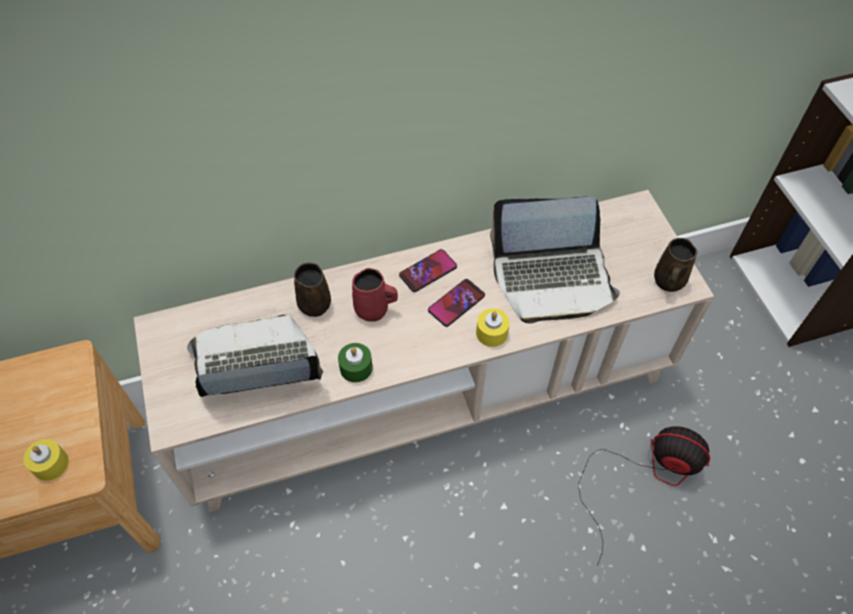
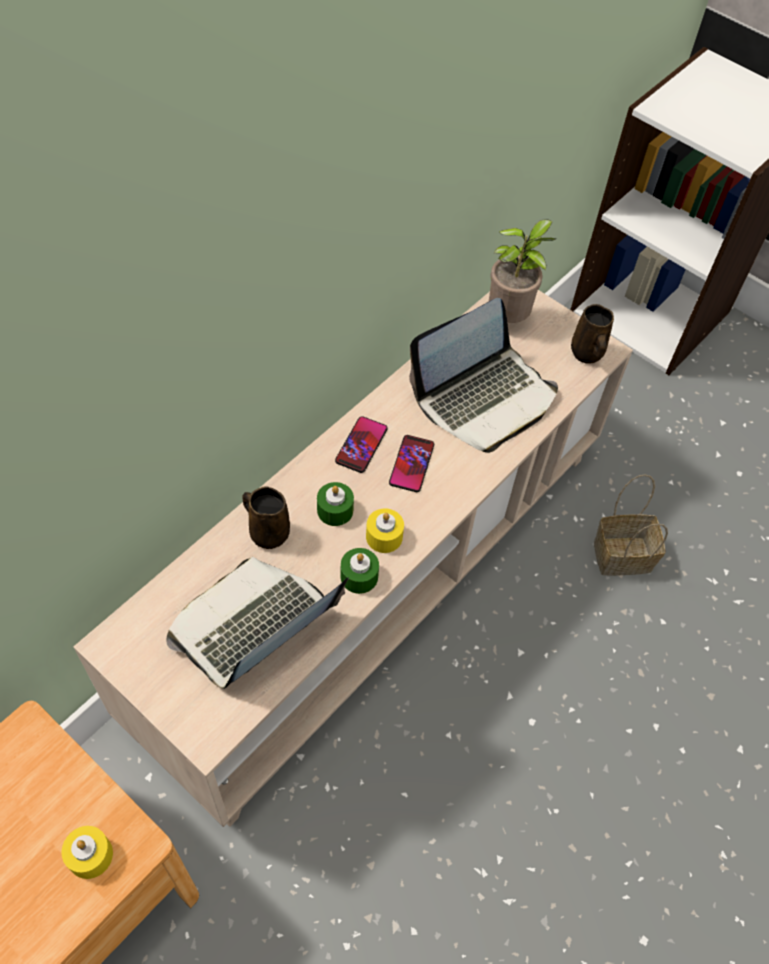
camera: 35 degrees left, 0 degrees up
red mug [352,268,398,322] -> green candle [317,482,354,526]
yellow candle [476,308,510,347] -> yellow candle moved to [366,509,404,553]
fan [578,426,710,566] -> basket [594,474,668,576]
none -> potted plant [489,219,556,323]

